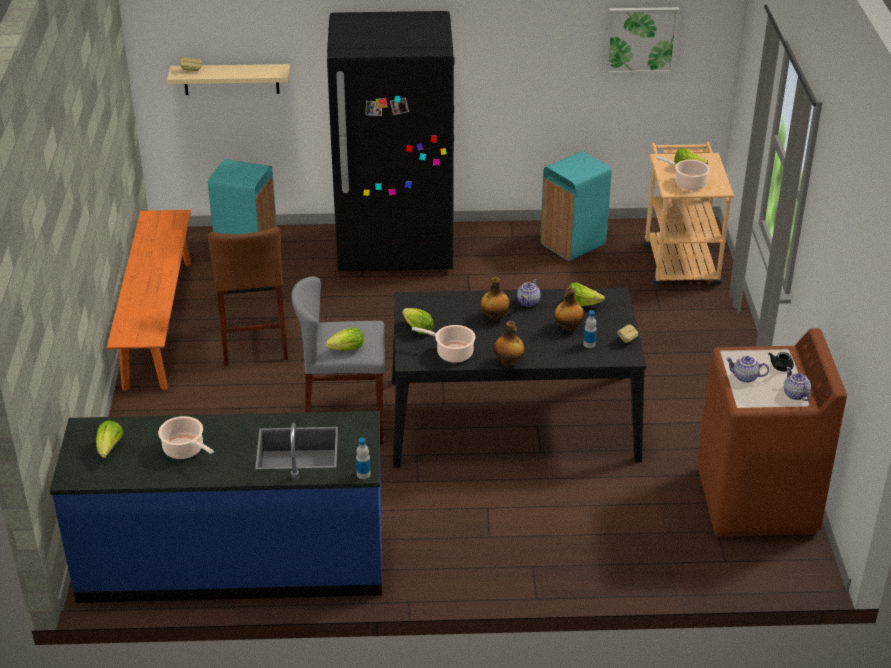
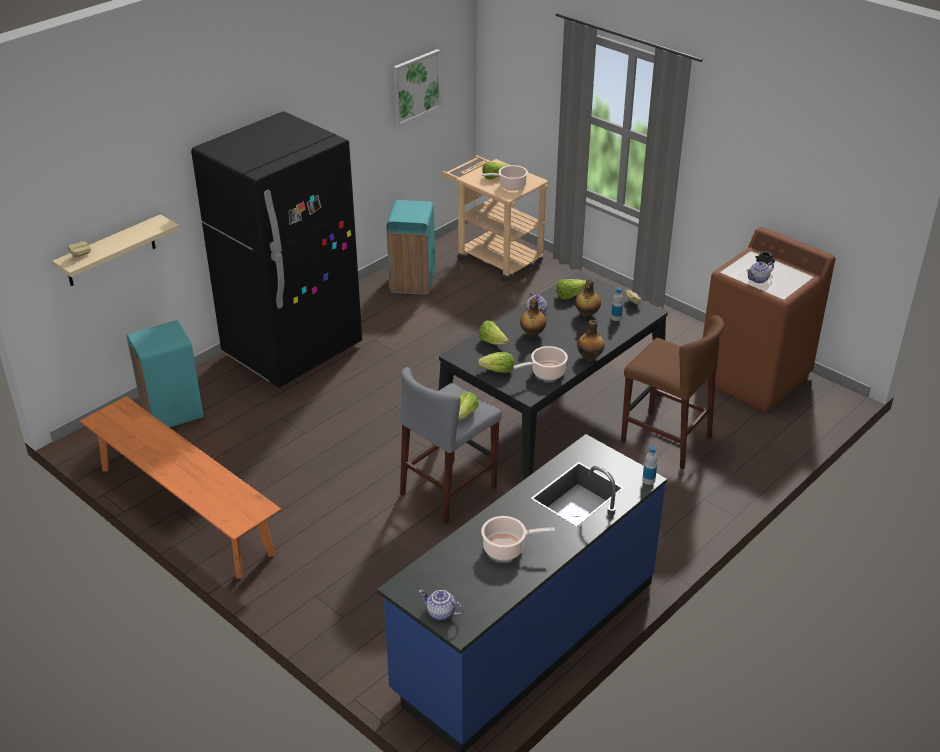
camera: 45 degrees left, 0 degrees up
lettuce [96,420,123,458] -> lettuce moved to [479,320,510,345]
brown stool [208,227,288,366] -> brown stool moved to [621,315,724,469]
teapot [784,367,811,401] -> teapot moved to [419,589,463,620]

